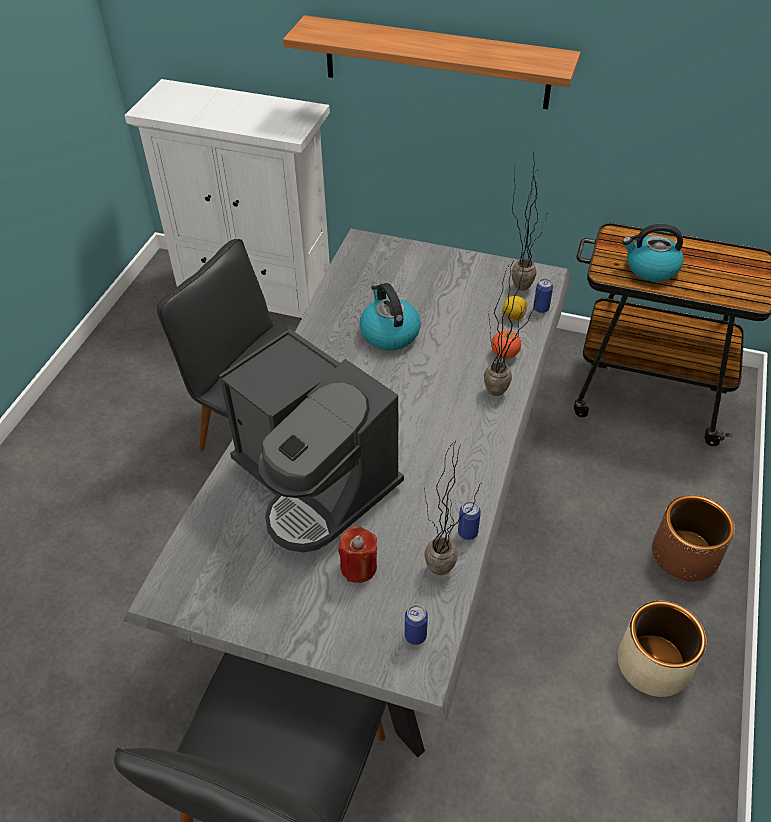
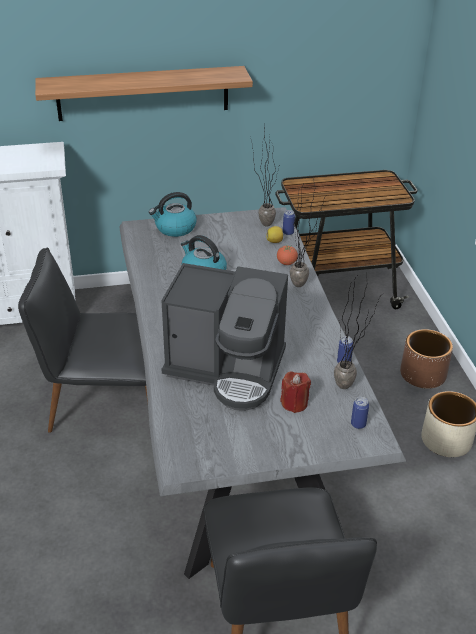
camera: 30 degrees left, 10 degrees down
kettle [622,224,684,282] -> kettle moved to [149,192,197,237]

